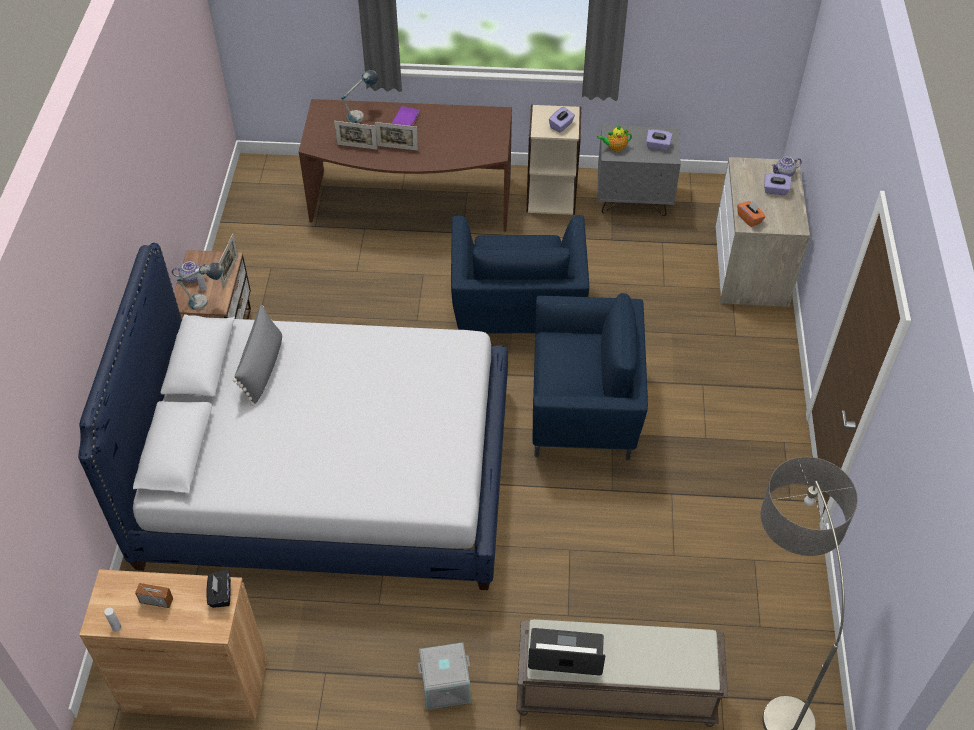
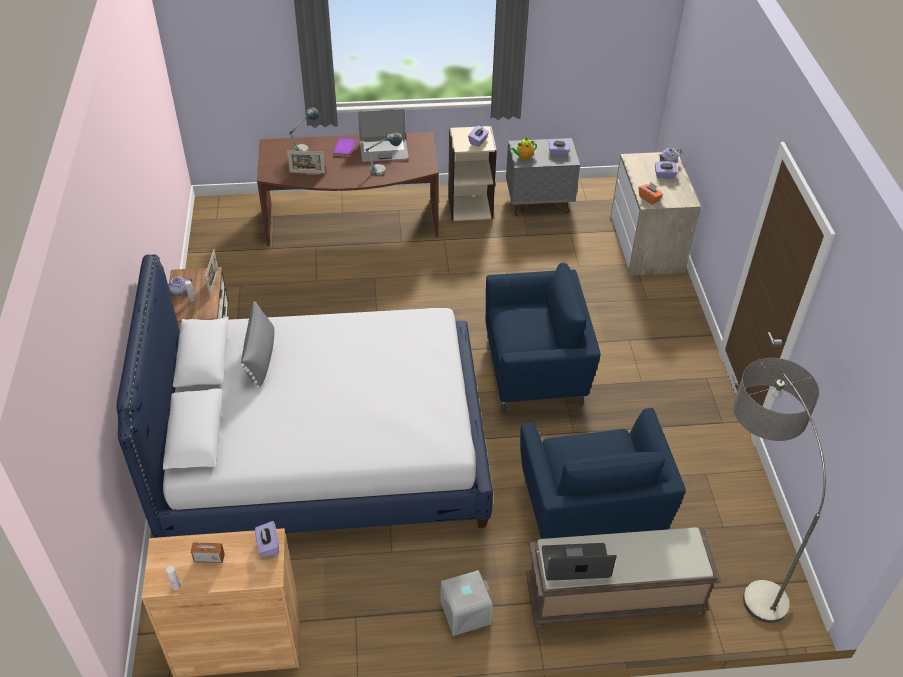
camera: 10 degrees left, 5 degrees down
table lamp [177,263,223,310] -> table lamp moved to [365,133,402,175]
black tissue box [207,570,231,608] -> purple tissue box [255,521,279,557]
picture frame [375,122,418,151] -> none
blue armchair [451,215,589,333] -> blue armchair moved to [520,408,686,539]
none -> laptop [358,109,409,162]

